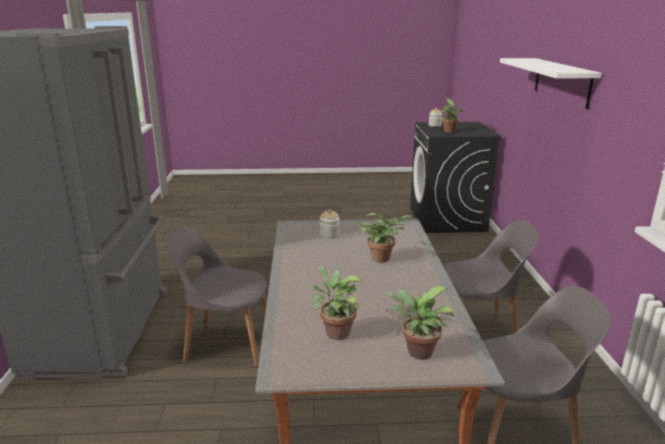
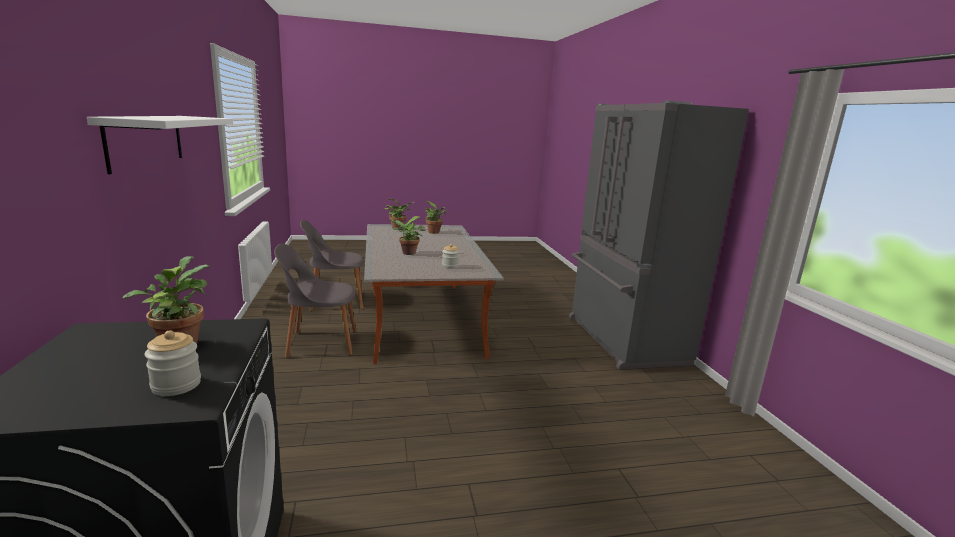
camera: 170 degrees right, 5 degrees down
grey chair [166,226,267,367] -> none

